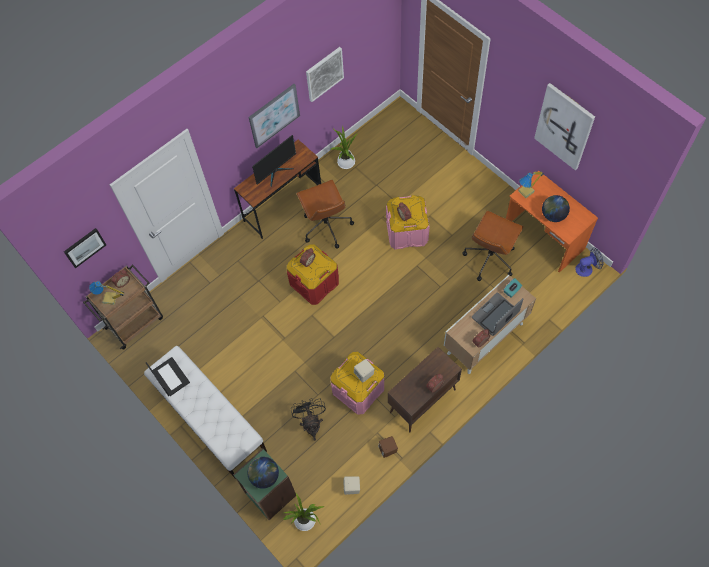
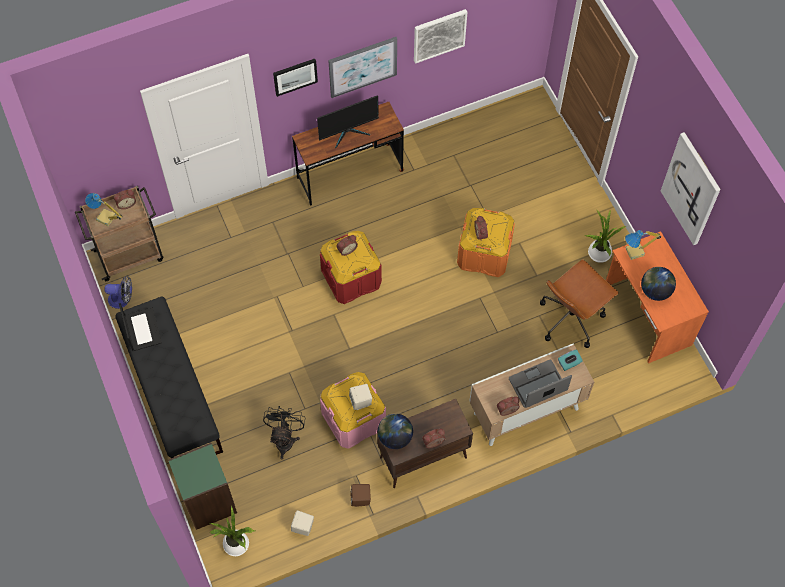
camera: 15 degrees right, 0 degrees up
picture [64,228,106,268] -> picture moved to [273,59,318,97]
white bench [144,346,267,479] -> black bench [115,296,223,458]
globe [248,457,279,489] -> globe moved to [378,413,413,449]
brown office chair [296,180,354,249] -> none
potted plant [331,126,358,169] -> potted plant moved to [585,209,626,263]
pink storage box [386,195,430,249] -> orange storage box [457,208,515,277]
fan [575,247,603,277] -> fan moved to [104,275,132,309]

